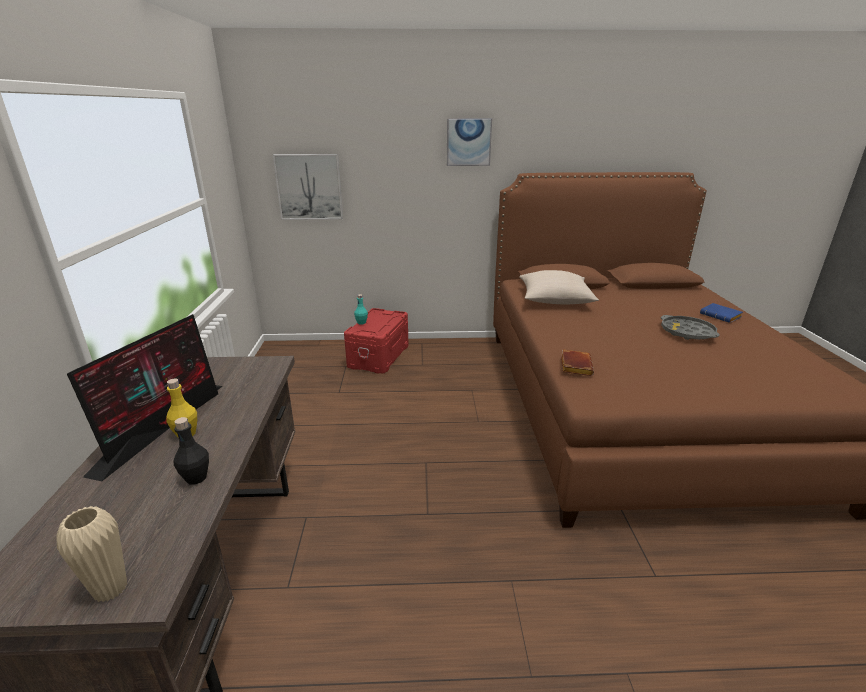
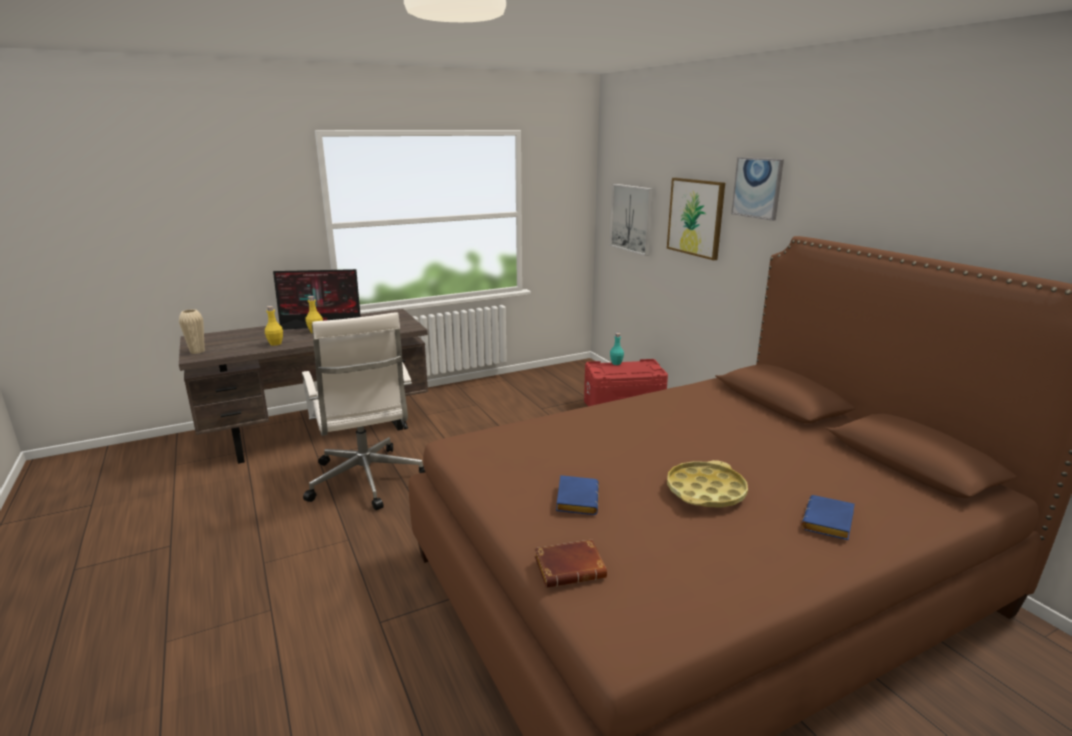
camera: 65 degrees right, 5 degrees down
black bottle [173,417,209,485] -> yellow bottle [265,306,283,346]
beige pillow [519,270,599,304] -> none
brown book [561,349,594,376] -> brown book moved to [535,539,607,588]
grey tray [661,315,720,340] -> yellow tray [667,460,748,508]
none -> white office chair [302,312,426,510]
none -> blue book [556,475,599,515]
none -> picture [667,178,725,260]

